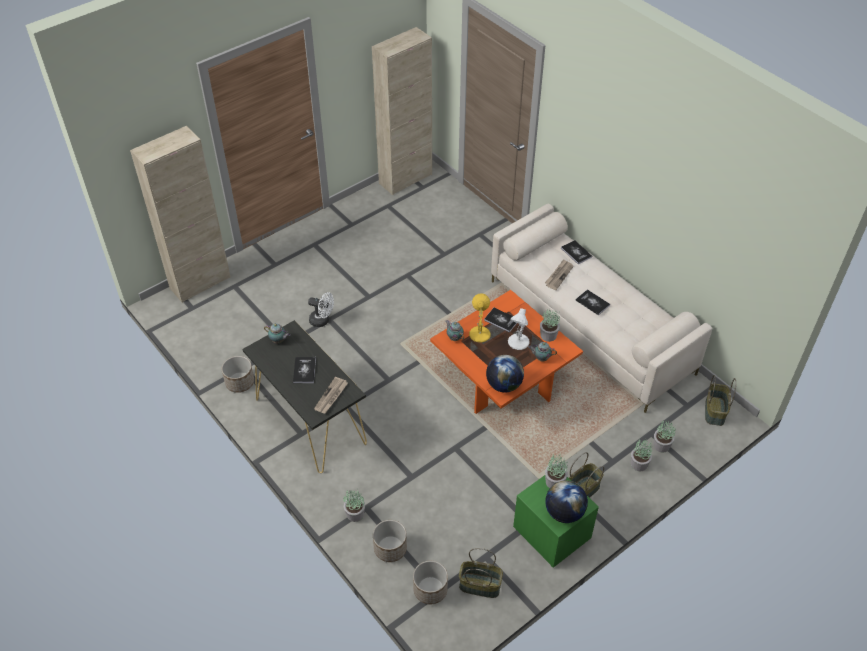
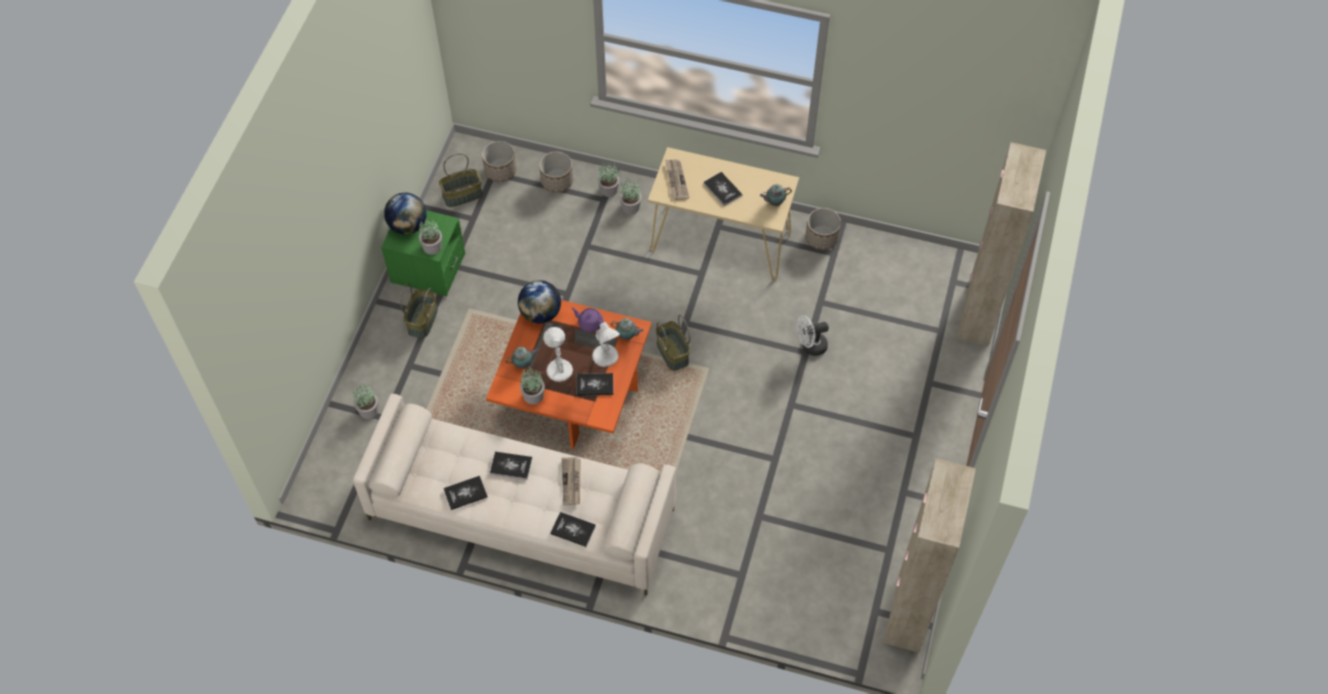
camera: 145 degrees right, 10 degrees up
black console table [242,320,367,473] -> beige console table [648,147,799,281]
yellow table lamp [469,293,491,343] -> white table lamp [592,322,620,367]
potted plant [631,440,652,471] -> potted plant moved to [620,179,642,214]
basket [705,375,736,426] -> basket moved to [656,315,690,371]
none -> book [443,476,488,510]
none -> purple teapot [571,308,604,332]

